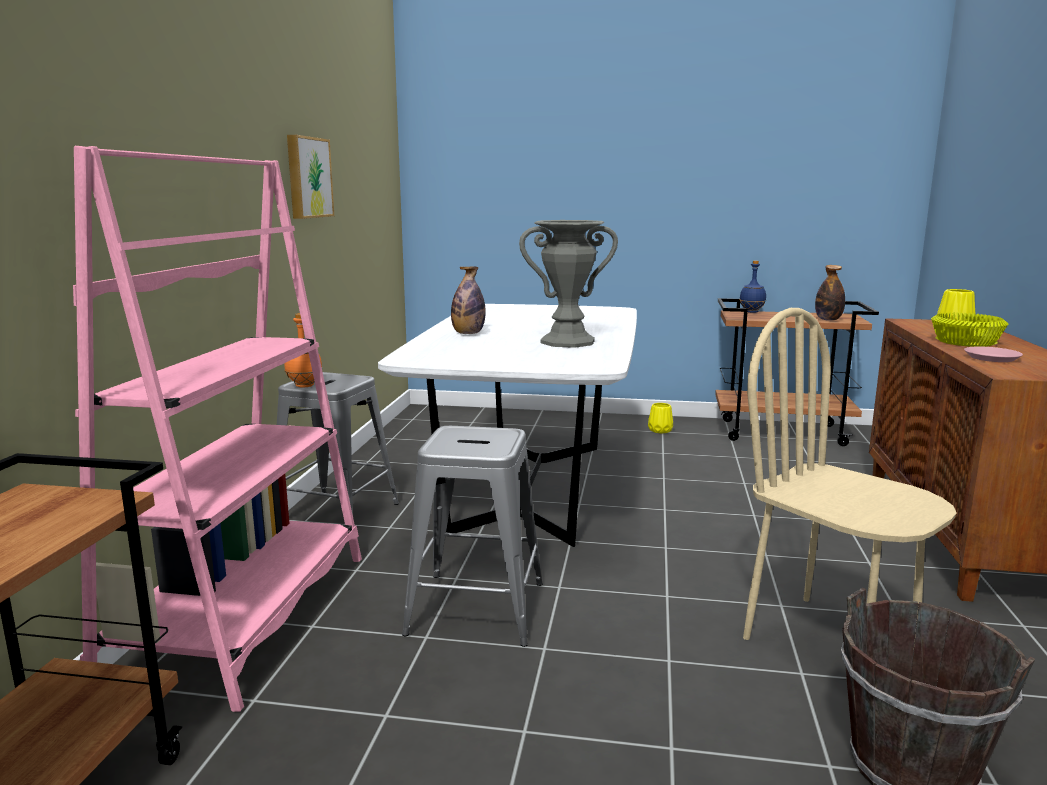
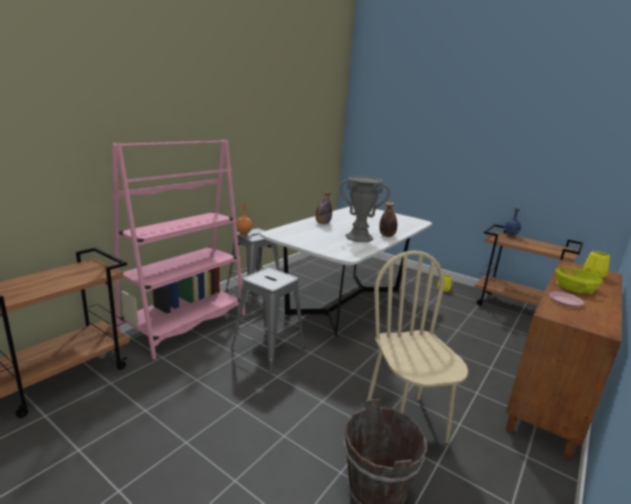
camera: 25 degrees right, 5 degrees up
picture [287,135,334,219] -> none
bottle [815,265,845,321] -> bottle moved to [379,202,397,237]

